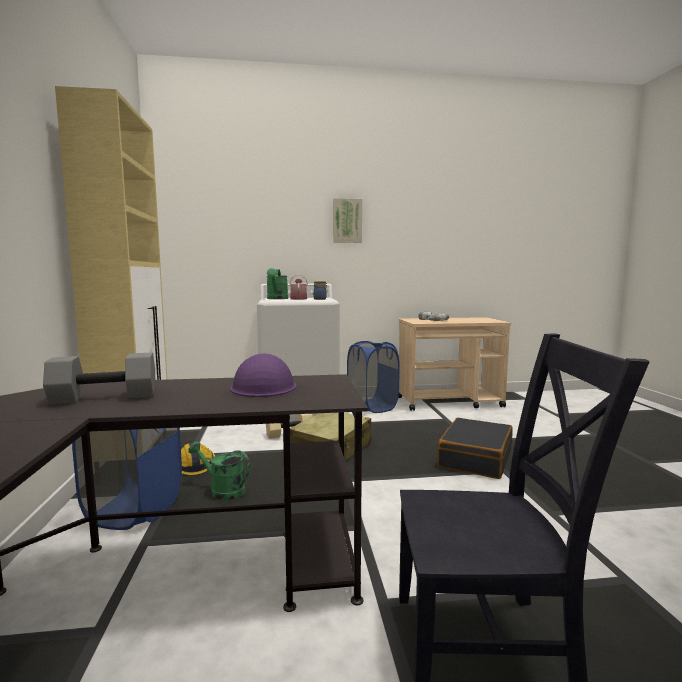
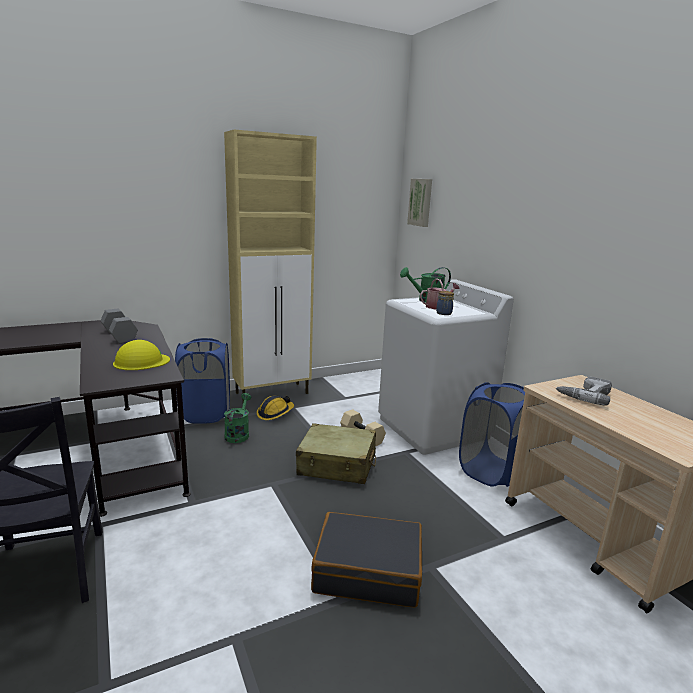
camera: 70 degrees right, 10 degrees up
purple hard hat [230,353,296,397] -> yellow hard hat [113,340,170,370]
picture [333,198,362,243] -> picture moved to [407,179,432,227]

